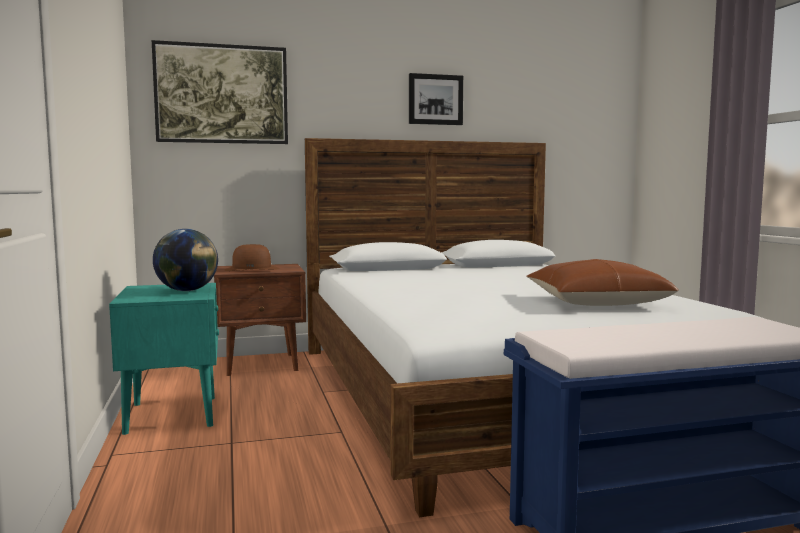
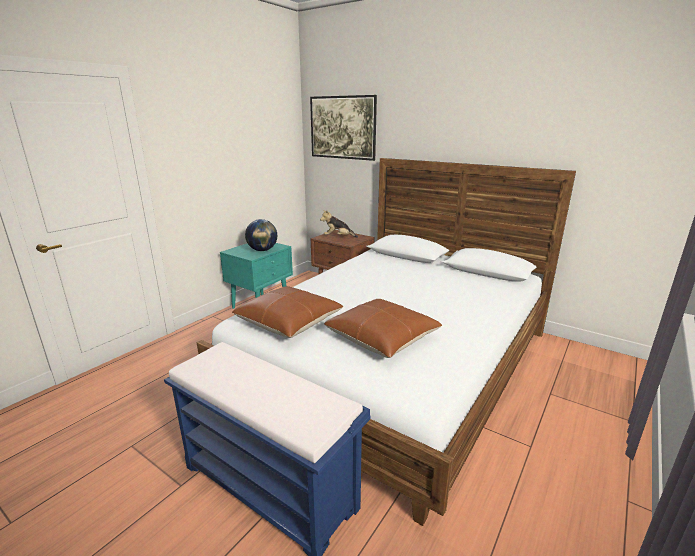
camera: 50 degrees right, 15 degrees up
brown hat [224,244,280,271] -> plush toy [320,210,358,238]
picture [409,73,463,125] -> none
none -> brown pillow [232,286,343,338]

